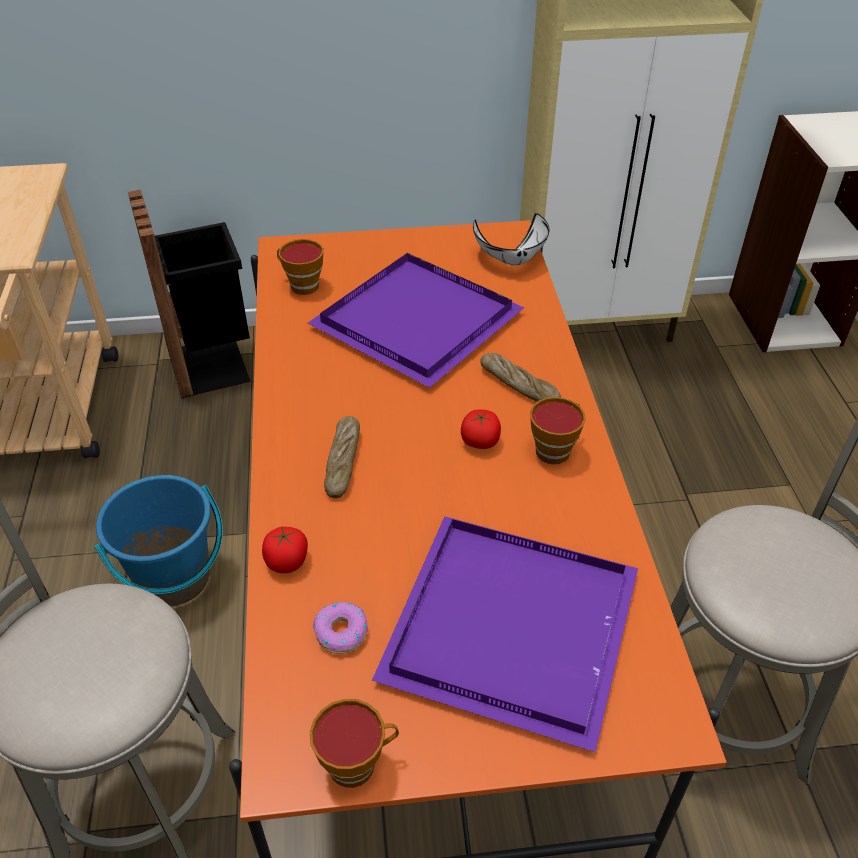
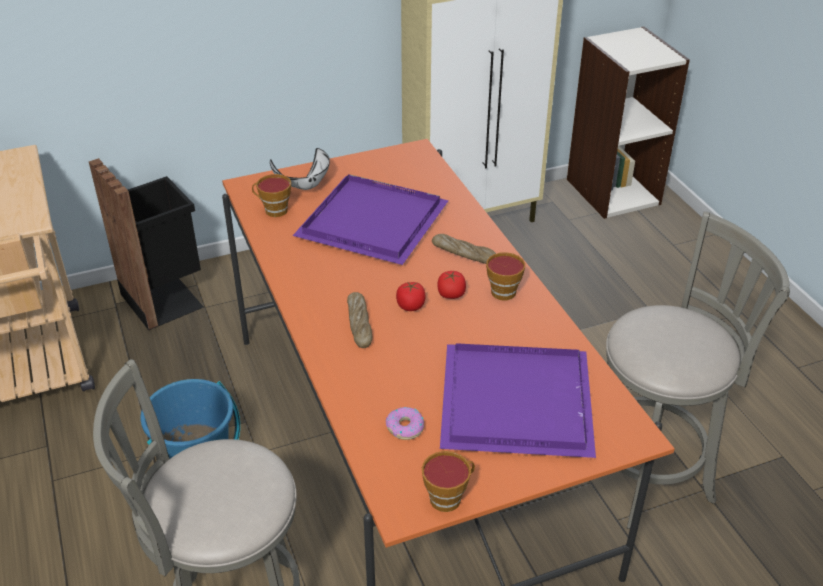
camera: 15 degrees left, 5 degrees down
tomato [262,527,308,573] -> tomato moved to [396,282,426,311]
white bowl [473,213,550,266] -> white bowl moved to [270,148,330,190]

